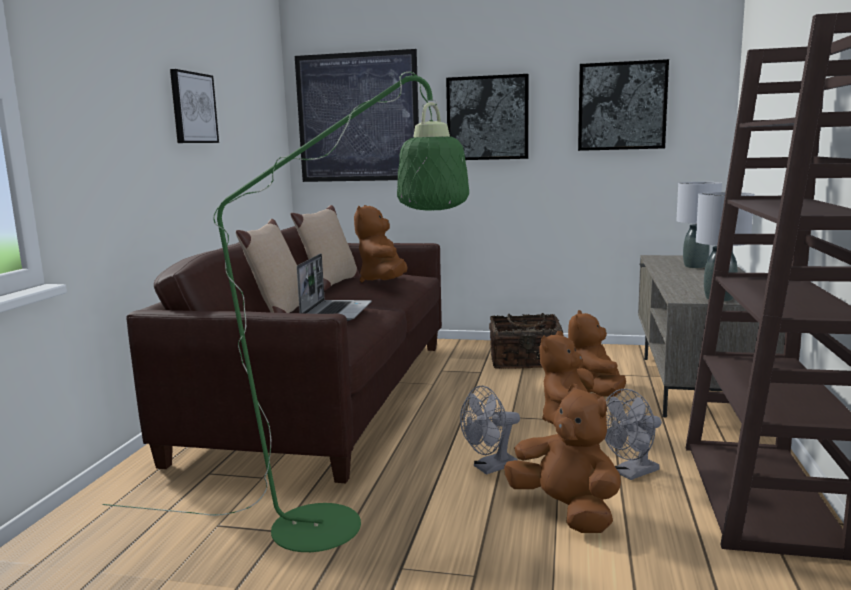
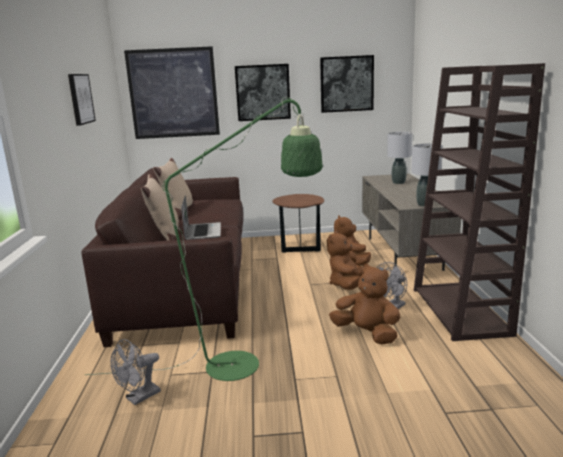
camera: 15 degrees left, 5 degrees up
brown plush toy [354,205,408,283] -> none
grey fan [460,386,520,475] -> grey fan moved to [111,339,161,405]
basket [489,313,563,369] -> brown side table [272,194,324,253]

